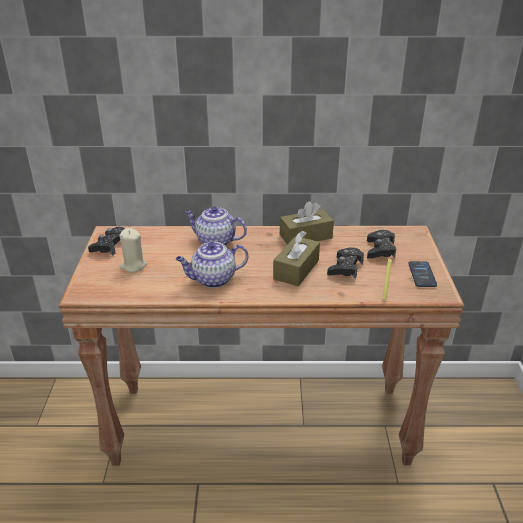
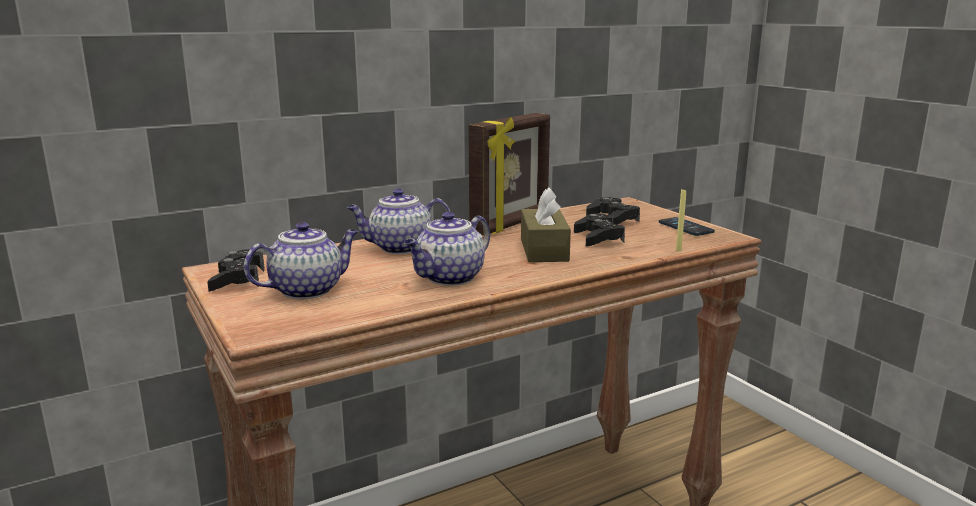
camera: 30 degrees left, 15 degrees down
beige candle [119,228,147,272] -> teapot [244,222,358,300]
brown tissue box [280,201,334,244] -> picture frame [468,113,550,236]

